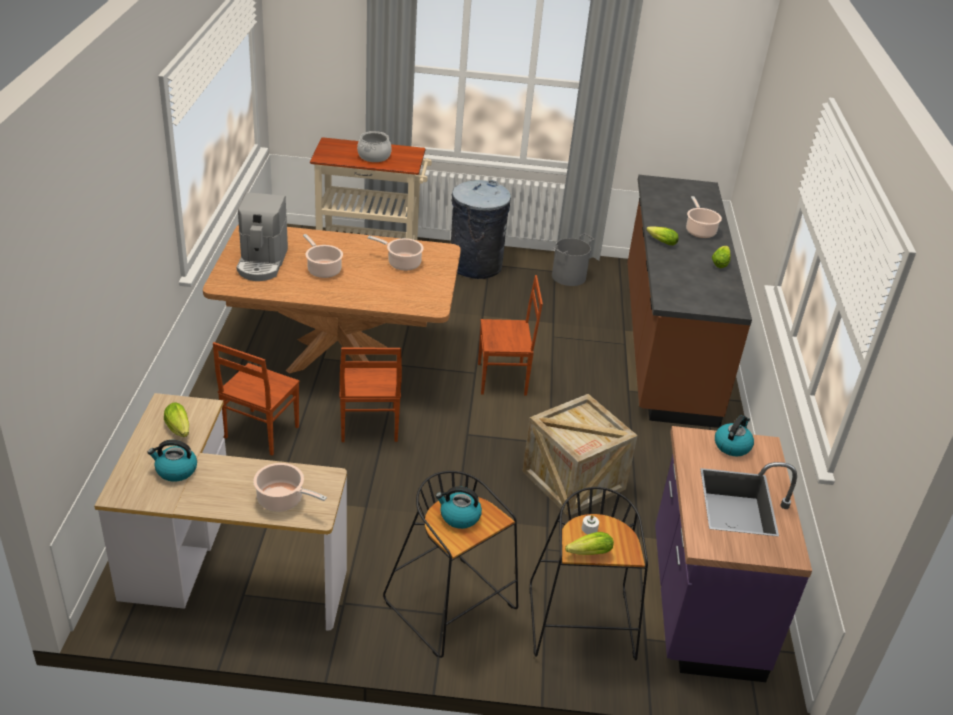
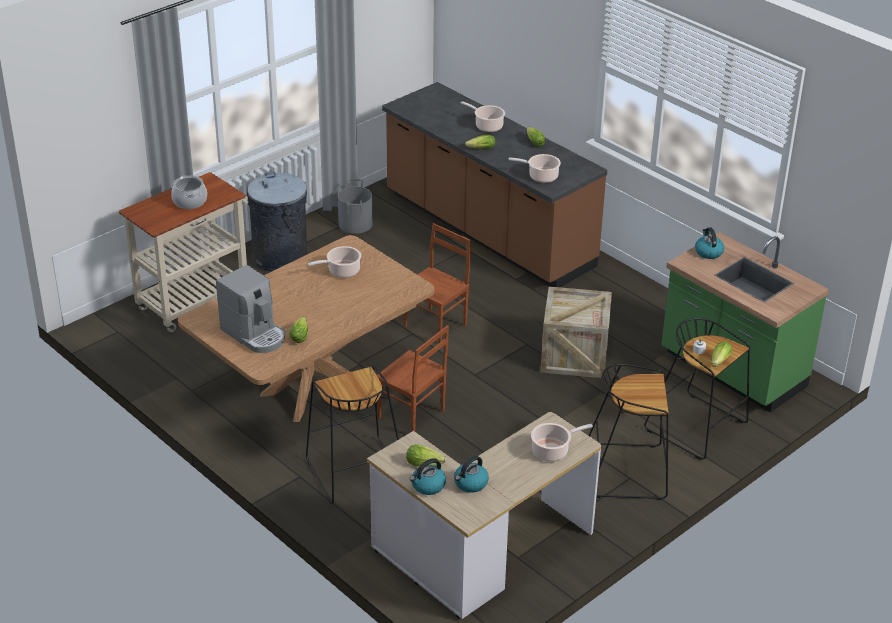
camera: 45 degrees left, 0 degrees up
brown chair [213,342,300,456] -> black stool [306,365,399,504]
cooking pot [303,234,343,278] -> cooking pot moved to [509,154,561,183]
kettle [436,486,482,529] -> kettle moved to [410,458,446,495]
purple counter [655,426,812,682] -> green counter [661,232,829,413]
none -> lettuce [289,317,308,343]

